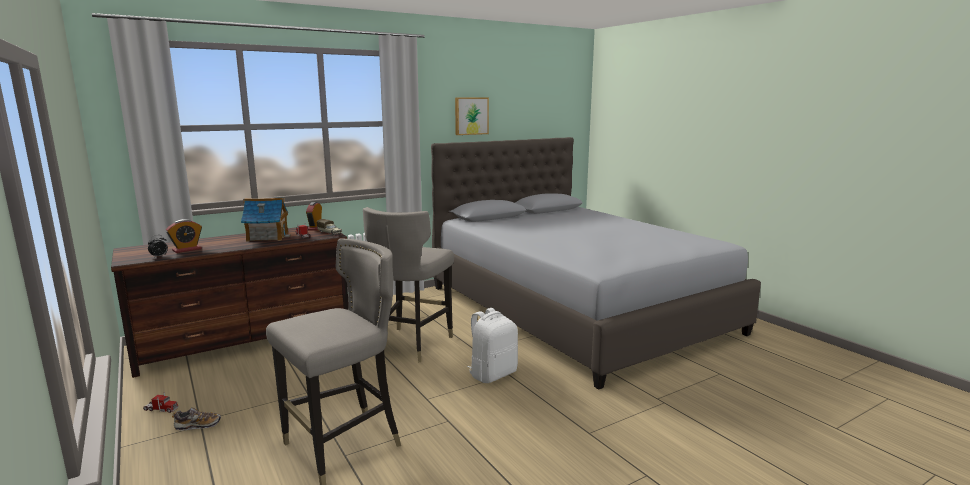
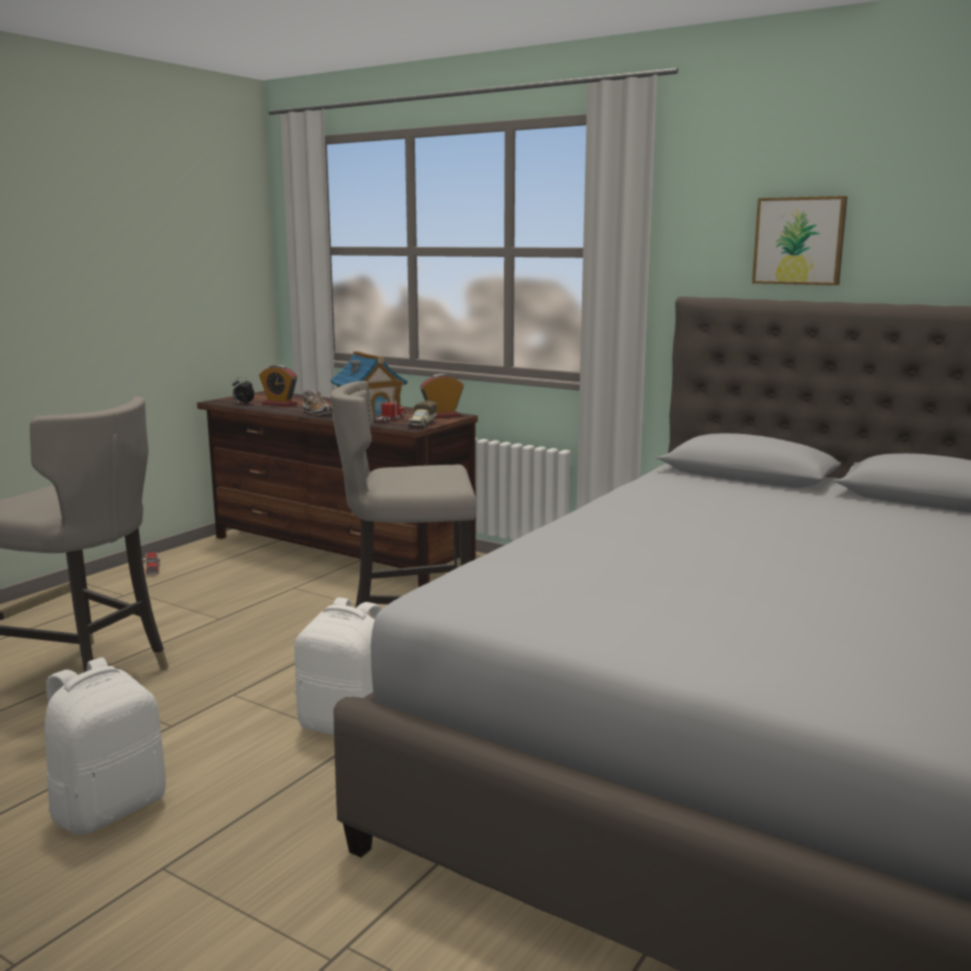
camera: 65 degrees right, 0 degrees up
shoe [172,408,221,430] -> shoe moved to [302,390,333,415]
none -> white backpack [45,657,166,835]

